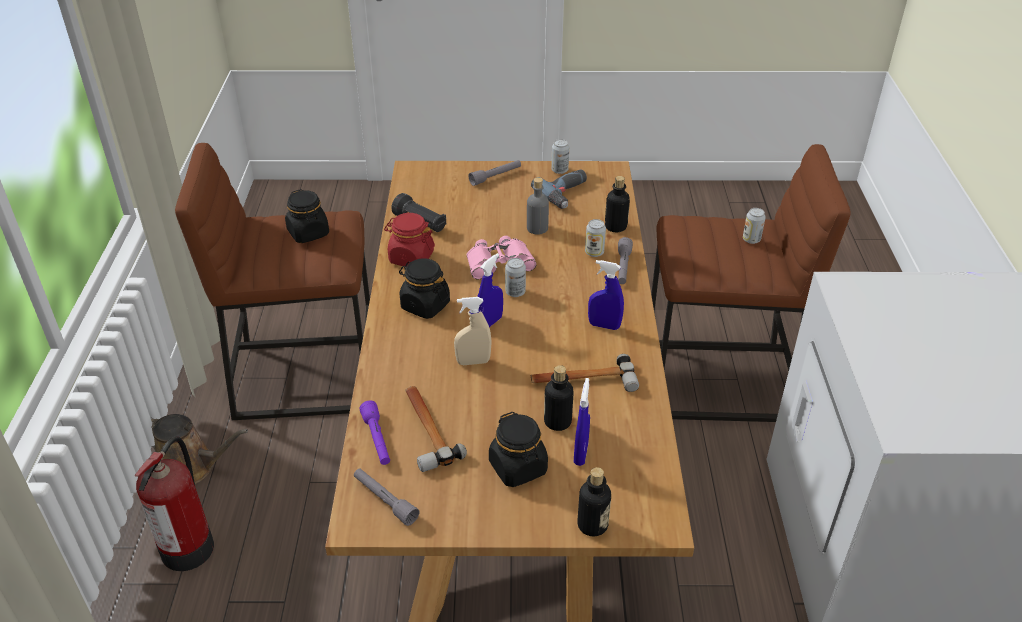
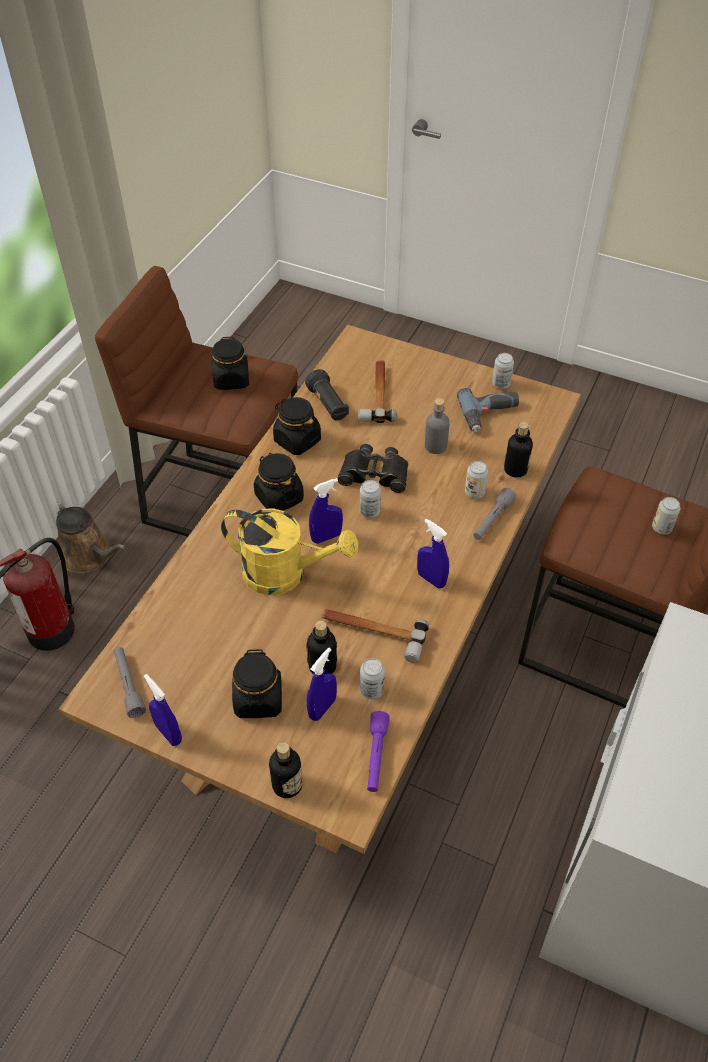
camera: 25 degrees right, 10 degrees up
purple flashlight [359,401,390,465] -> purple flashlight moved to [367,711,390,792]
red jar [384,213,435,267] -> black jar [273,397,321,455]
hammer [405,386,467,472] -> hammer moved to [358,360,397,423]
beige spray bottle [454,297,492,365] -> yellow watering can [221,508,358,595]
pink binoculars [466,236,537,280] -> black binoculars [338,444,408,493]
grey flashlight [469,160,521,186] -> none
none -> blue spray bottle [144,674,182,746]
none -> can [360,658,385,699]

